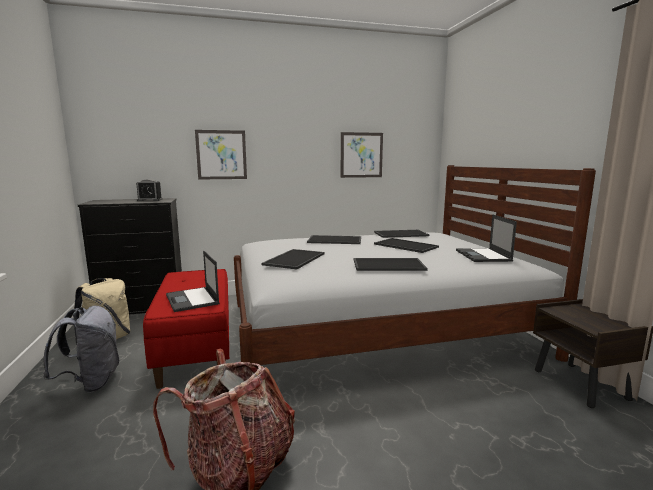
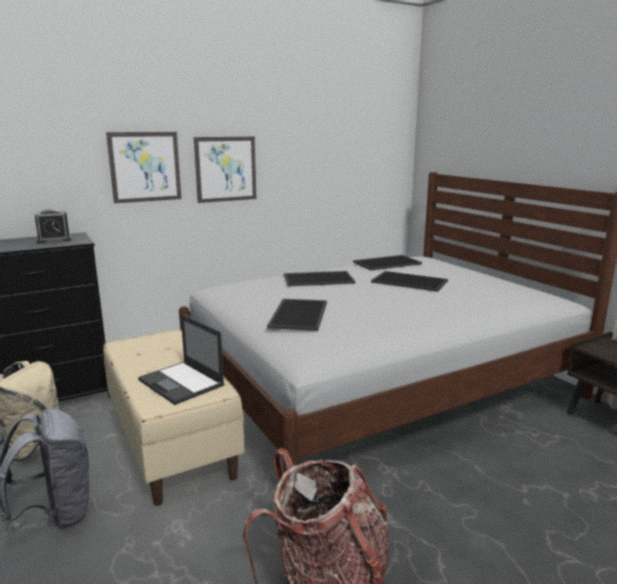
camera: 15 degrees left, 5 degrees up
red bench [143,269,229,389] -> beige bench [103,329,245,506]
picture [340,132,383,178] -> picture moved to [194,137,256,203]
tray [354,258,427,271] -> none
laptop [456,214,517,262] -> none

